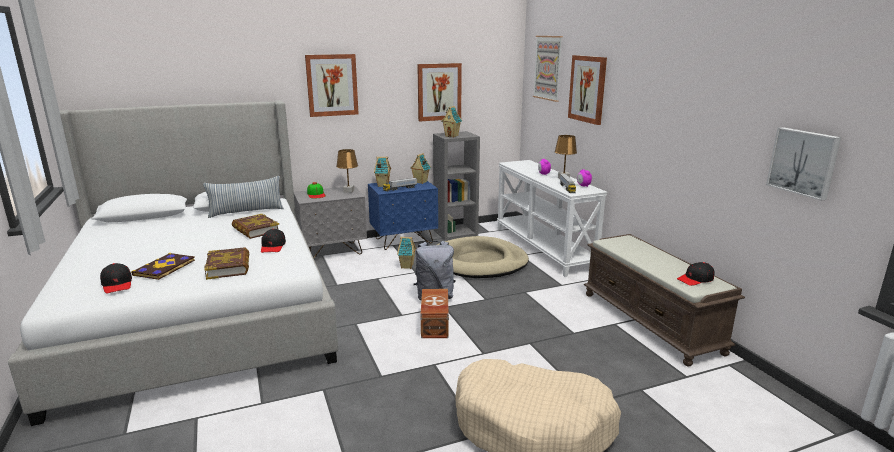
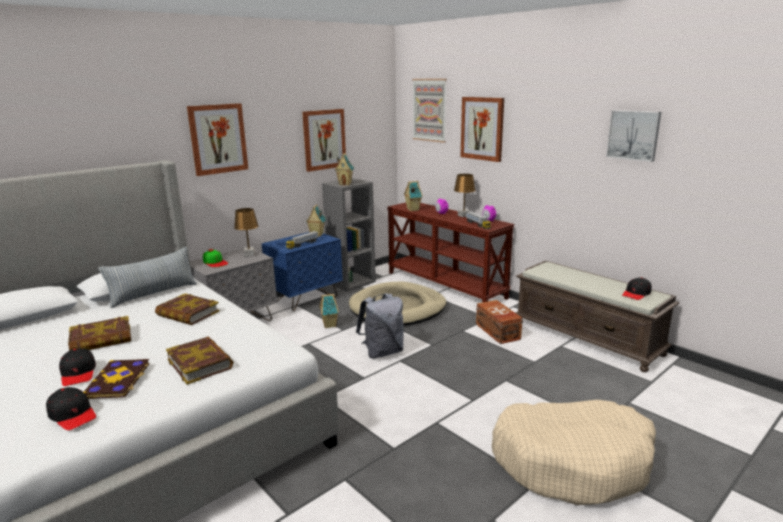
camera: 20 degrees left, 0 degrees up
black cap [261,229,286,253] -> black cap moved to [59,348,96,386]
toy house [374,157,391,187] -> toy house moved to [404,181,423,211]
brown storage box [421,289,449,338] -> brown storage box moved to [476,300,523,344]
white console table [497,160,608,277] -> brown console table [387,202,515,302]
picture [766,127,841,201] -> picture moved to [606,110,661,162]
none -> book [68,316,131,351]

